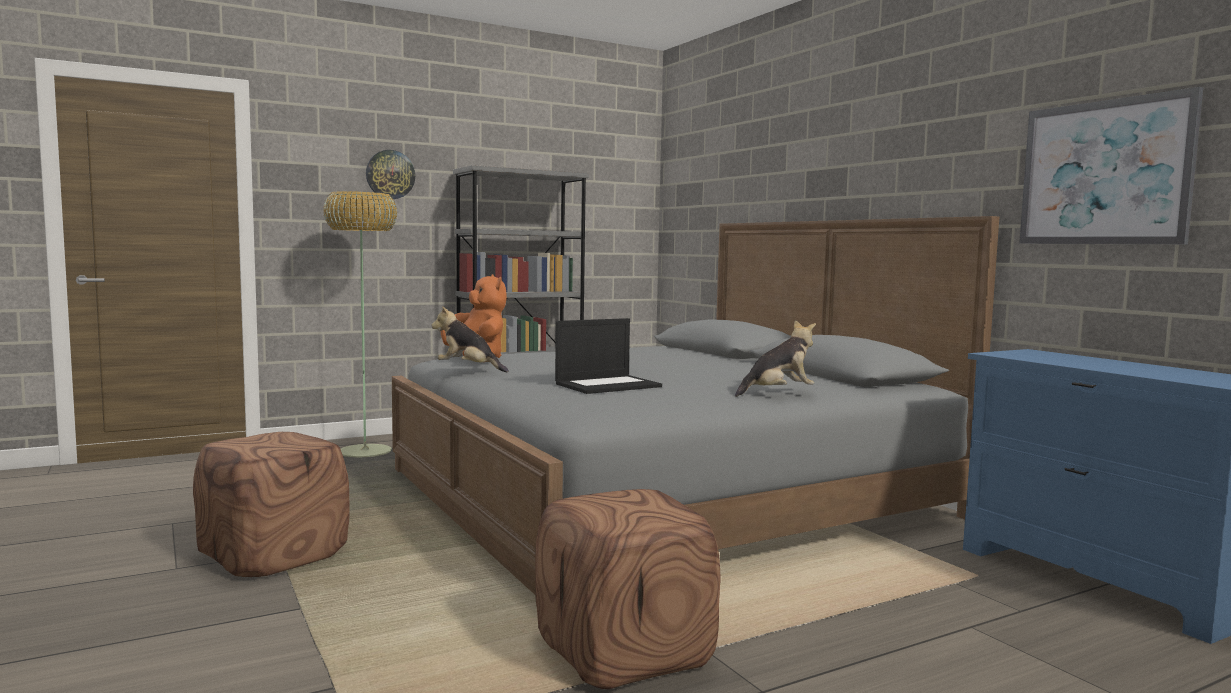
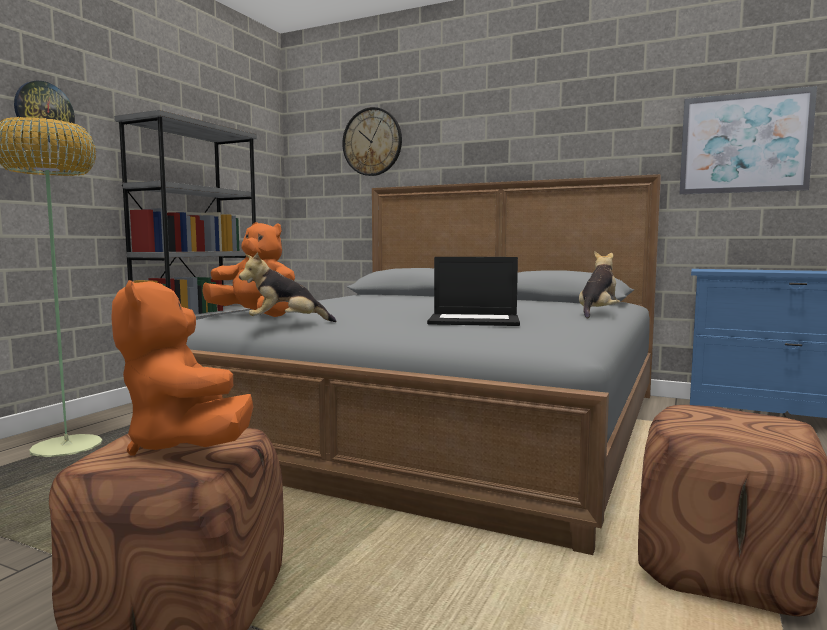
camera: 35 degrees left, 0 degrees up
laptop [555,318,662,394] -> laptop turned 75 degrees clockwise [427,257,520,326]
none -> orange plush toy [111,280,253,456]
none -> wall clock [342,107,402,176]

